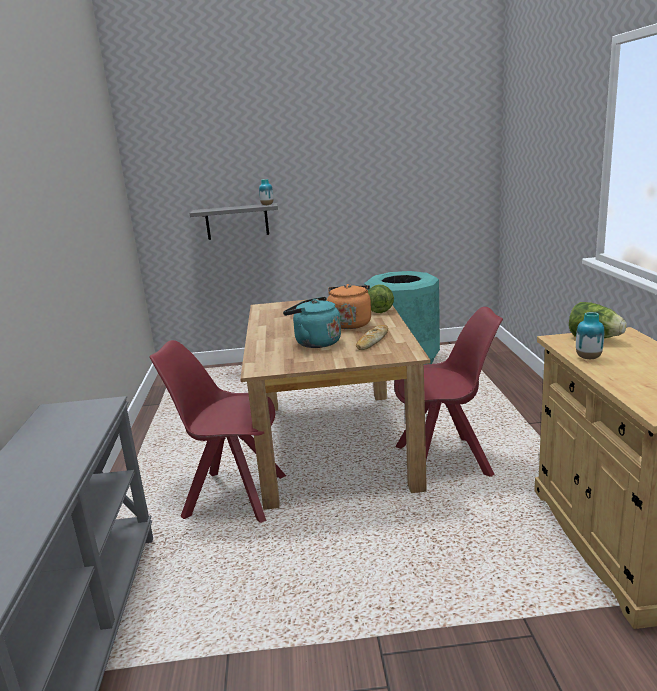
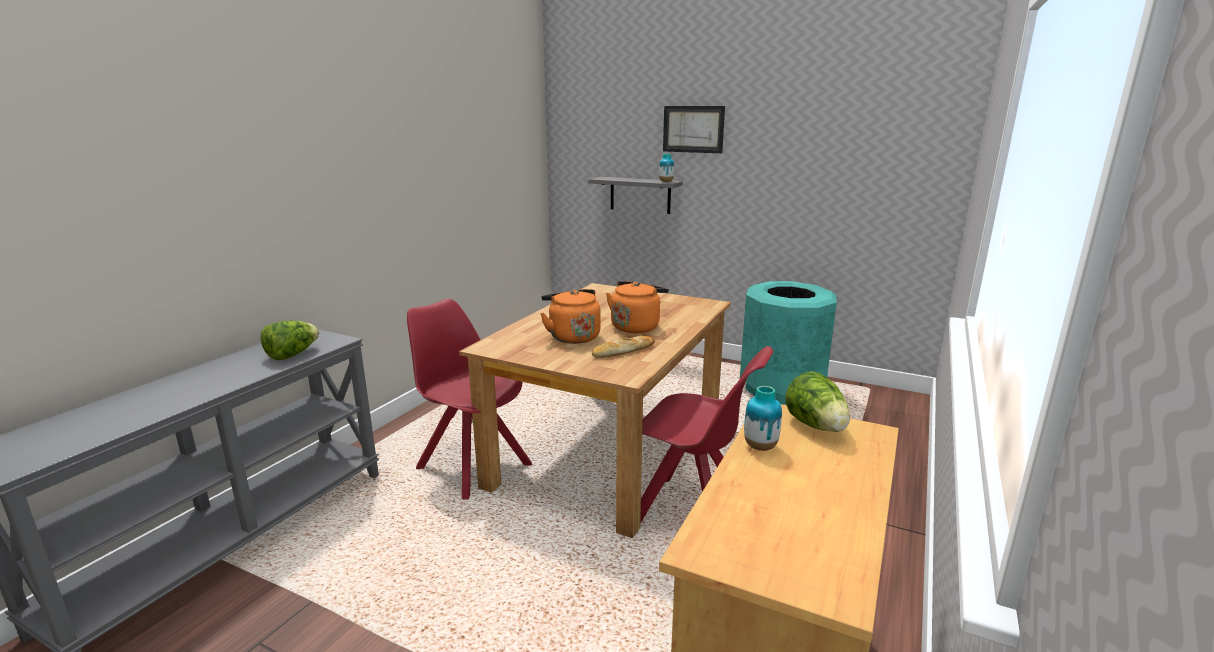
camera: 30 degrees right, 0 degrees up
turquoise kettle [283,297,341,348] -> orange kettle [540,289,601,344]
lettuce [368,285,394,313] -> lettuce moved to [260,321,319,360]
none -> picture [663,106,725,153]

